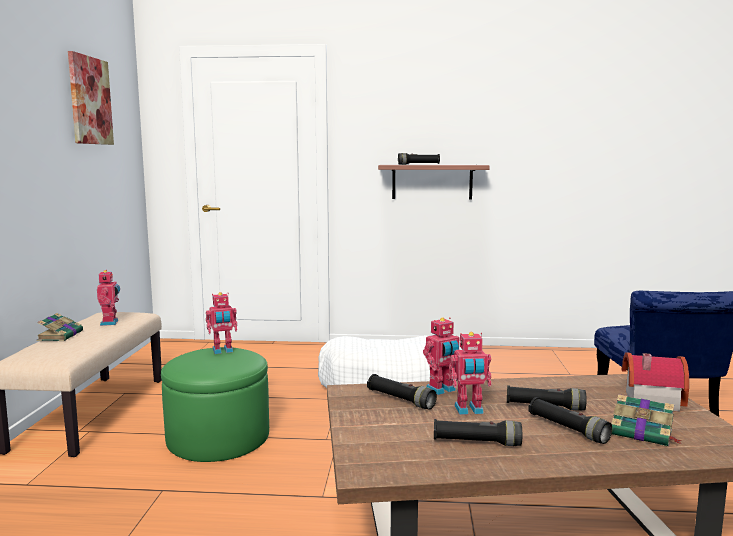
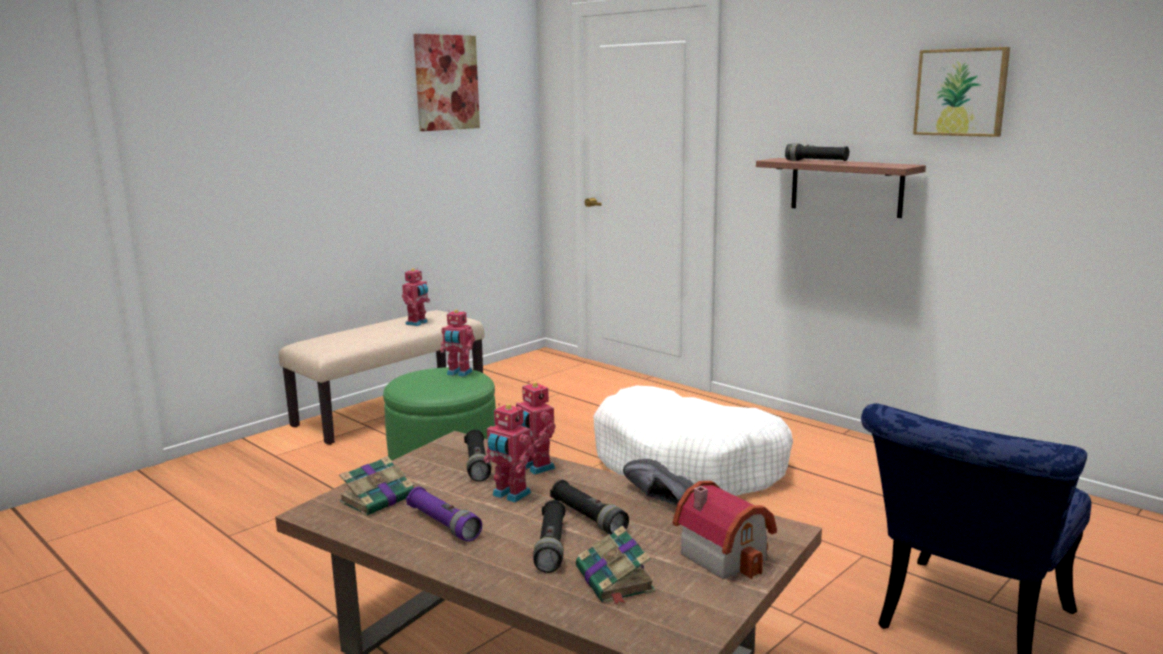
camera: 40 degrees right, 5 degrees up
book [37,313,83,341] -> book moved to [339,456,415,516]
toy robot [423,317,459,395] -> toy robot turned 45 degrees clockwise [516,381,556,475]
black flashlight [434,419,522,446] -> purple flashlight [406,487,482,542]
none -> black shoe [623,459,694,505]
none -> picture [913,47,1010,137]

